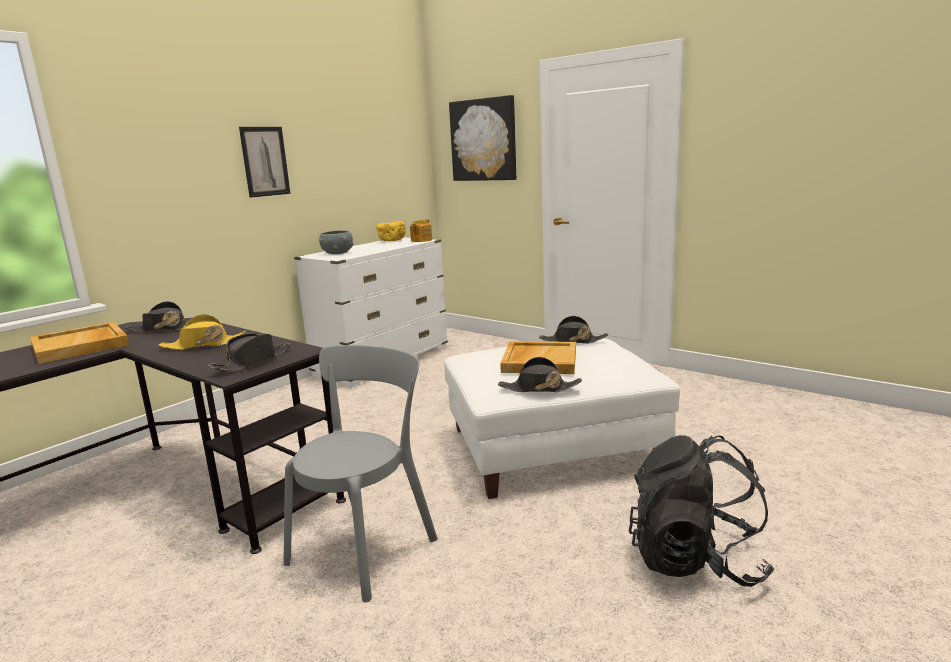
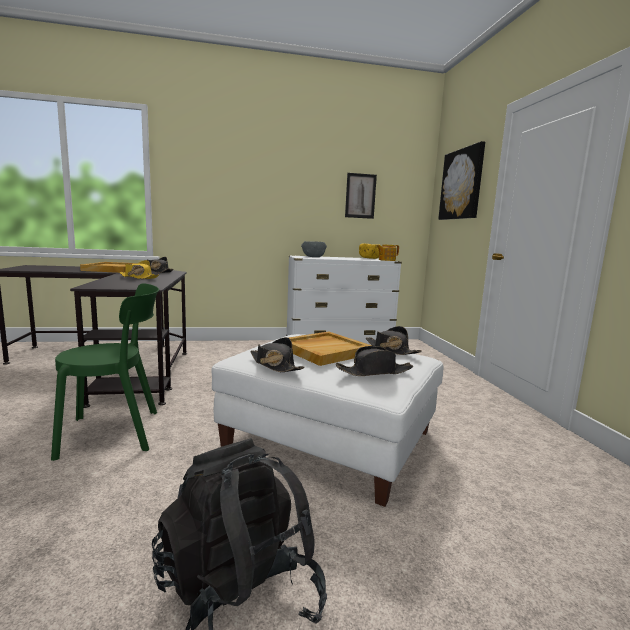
camera: 40 degrees right, 5 degrees down
black hat [208,333,291,371] -> black hat moved to [336,346,413,376]
picture [239,127,290,198] -> picture moved to [345,173,377,219]
grey chair [283,345,438,602] -> green chair [51,283,159,461]

